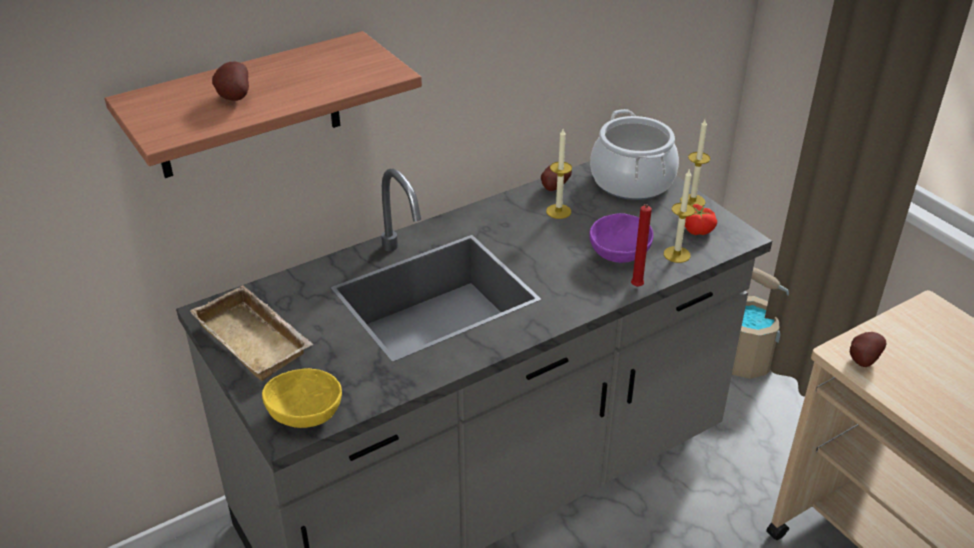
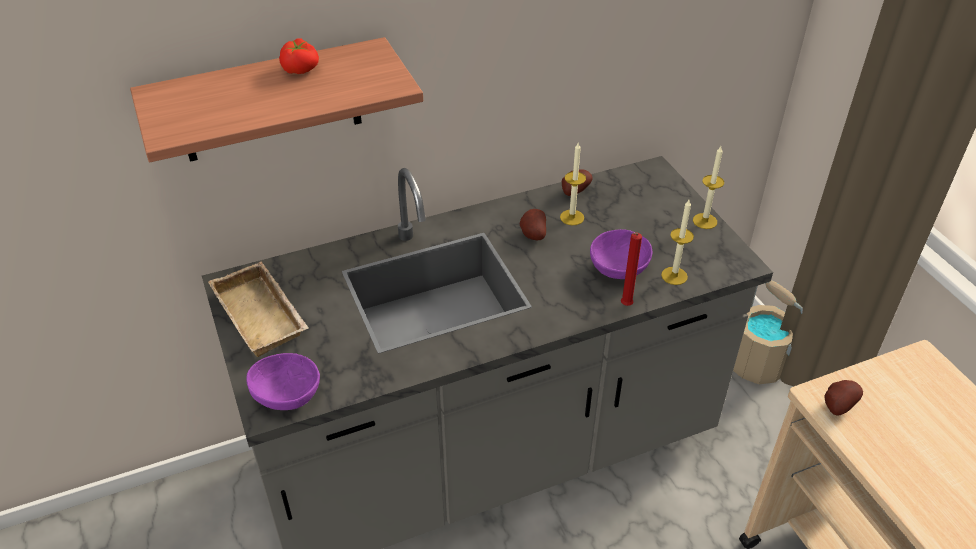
camera: 10 degrees right, 5 degrees up
potato [212,62,249,101] -> potato moved to [520,209,546,240]
yellow bowl [262,368,342,428] -> purple bowl [246,353,320,410]
cooking pot [590,109,679,200] -> none
tomato [685,204,717,235] -> tomato moved to [279,38,319,74]

